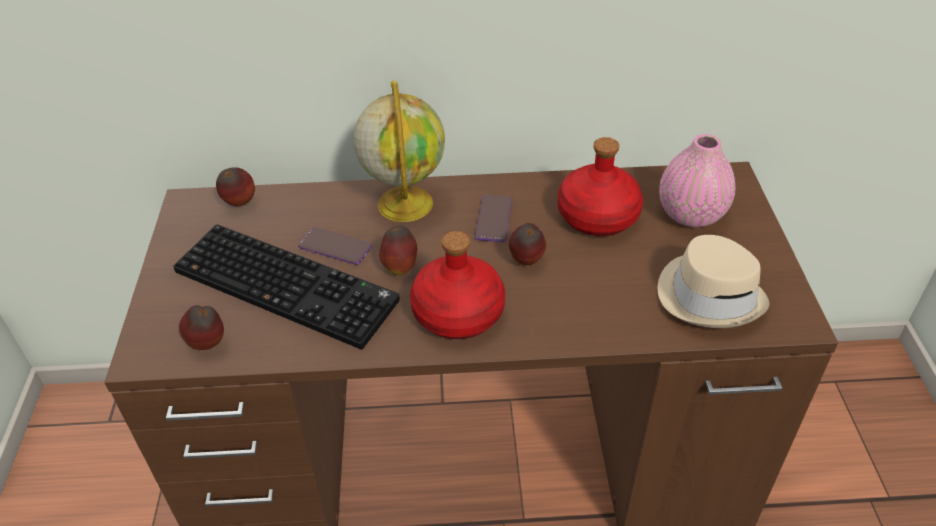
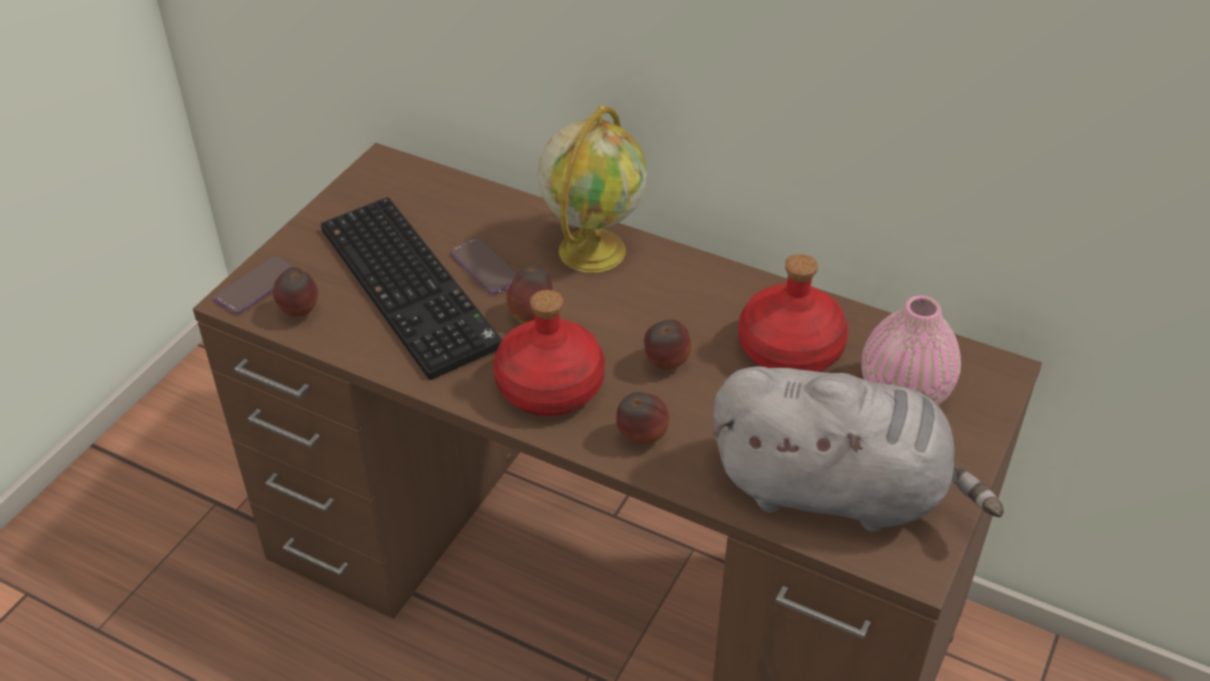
camera: 30 degrees right, 0 degrees up
apple [216,167,255,206] -> apple moved to [616,392,669,445]
phone [475,195,512,242] -> phone moved to [213,256,294,314]
beige hat [658,235,769,328] -> grey plush toy [713,366,1004,532]

